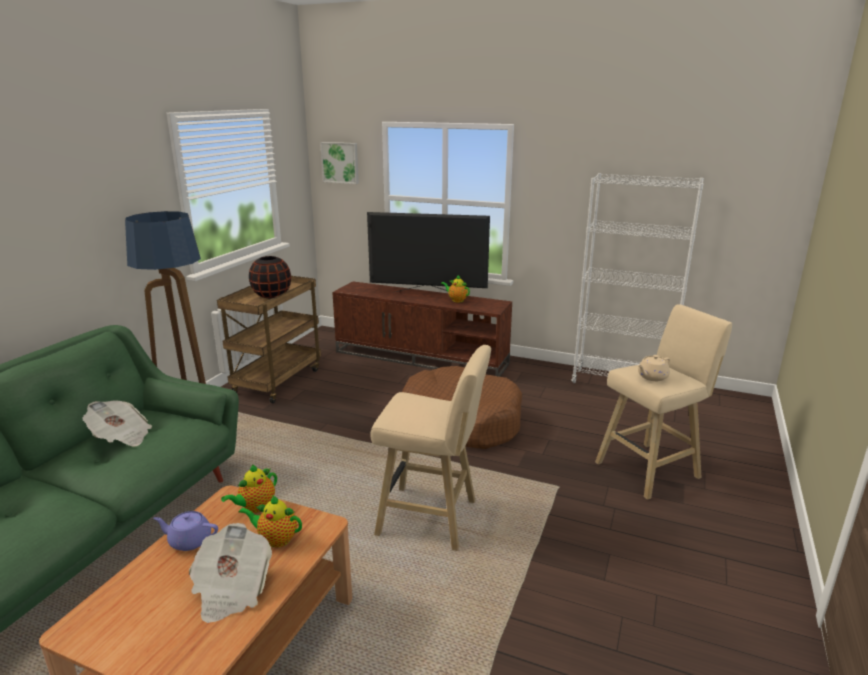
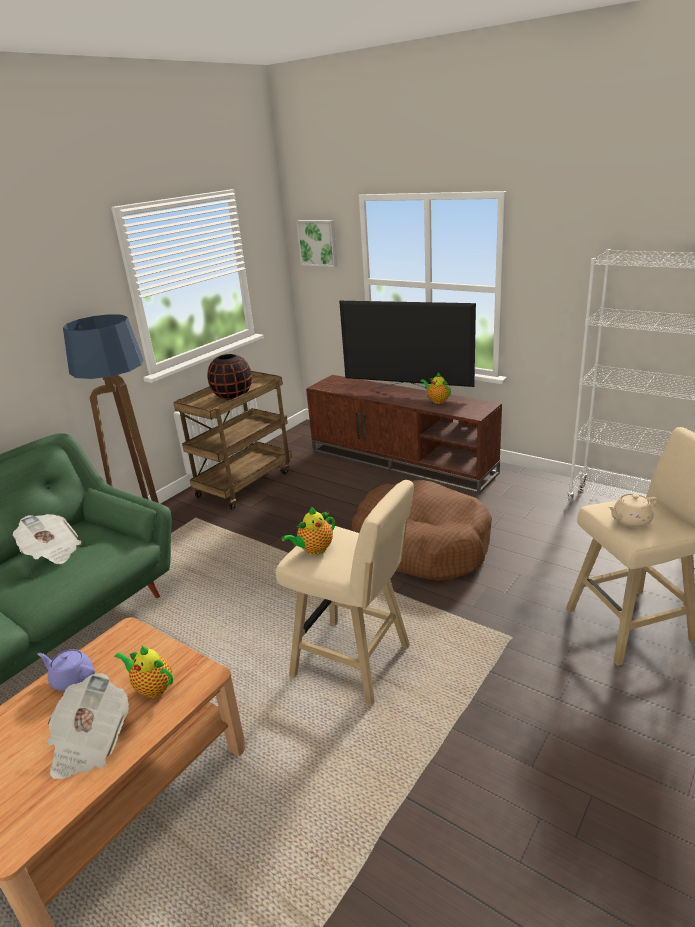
camera: 15 degrees right, 5 degrees up
teapot [221,464,277,513] -> teapot moved to [281,507,335,555]

